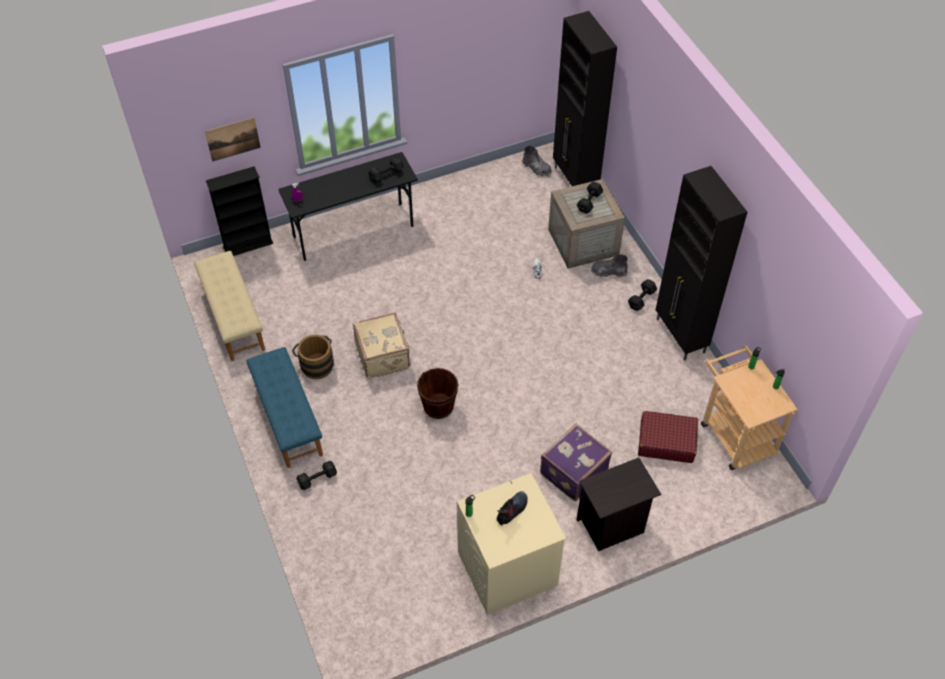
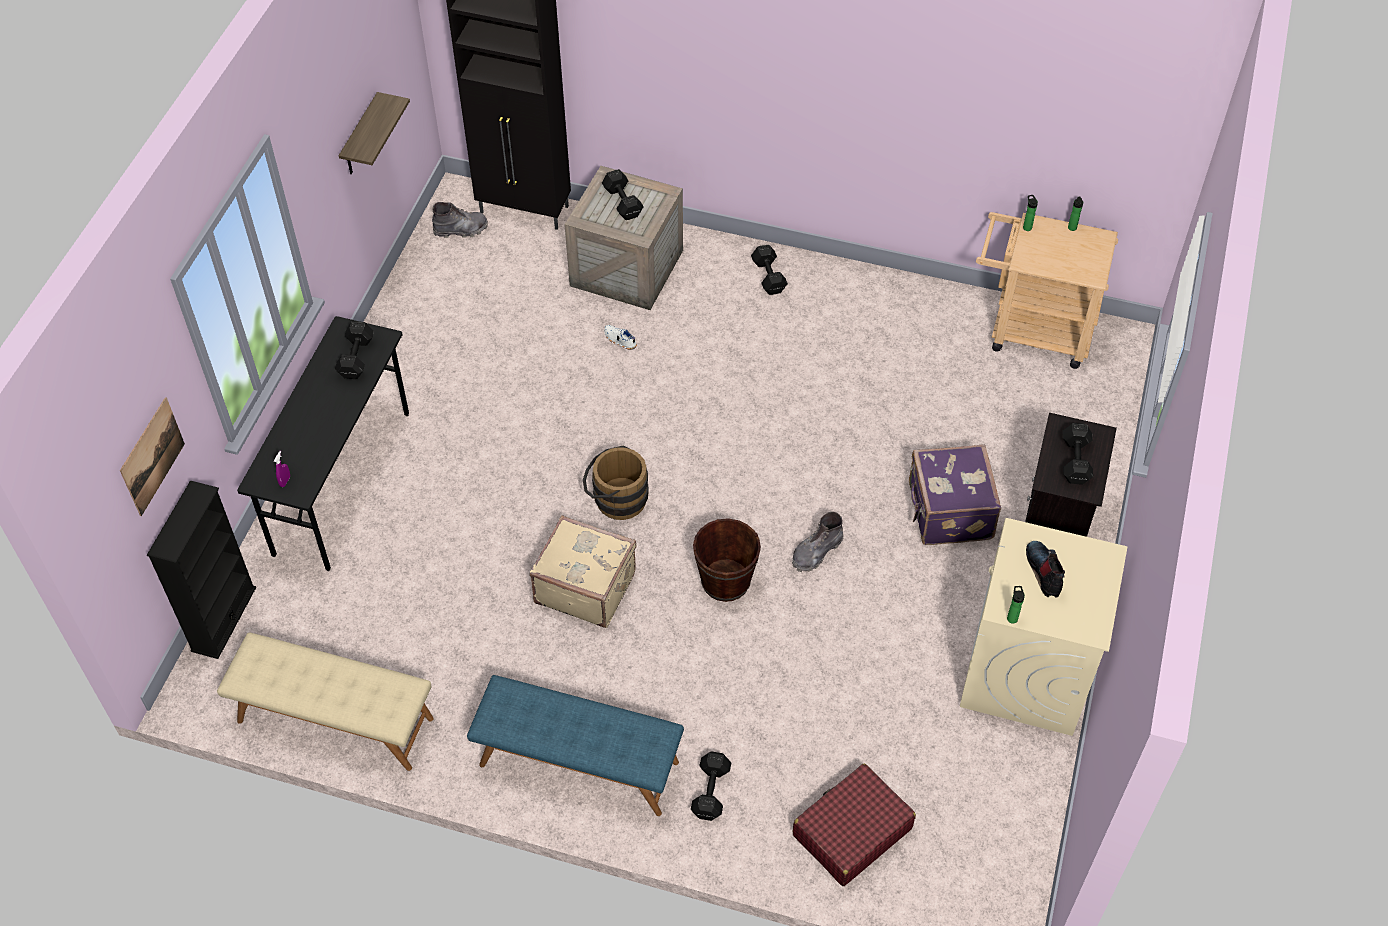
camera: 50 degrees left, 0 degrees up
brown bucket [292,335,334,379] -> brown bucket moved to [583,445,649,520]
grey boot [591,254,628,277] -> grey boot moved to [792,512,844,572]
red suitcase [638,411,698,463] -> red suitcase moved to [793,764,916,886]
black cabinet [656,166,747,361] -> none
none -> shelf [339,92,410,174]
none -> black dumbbell [1063,423,1093,485]

